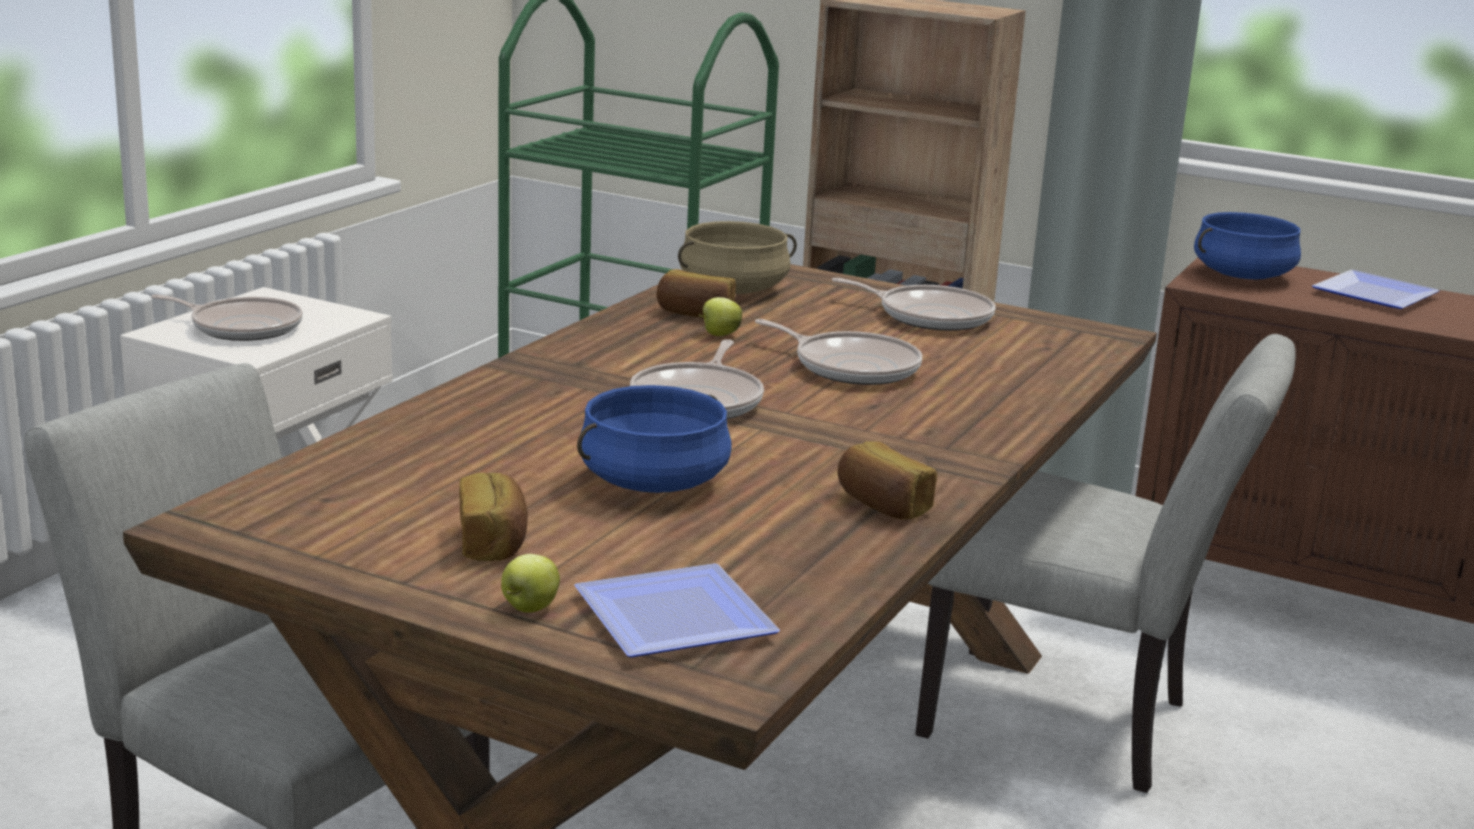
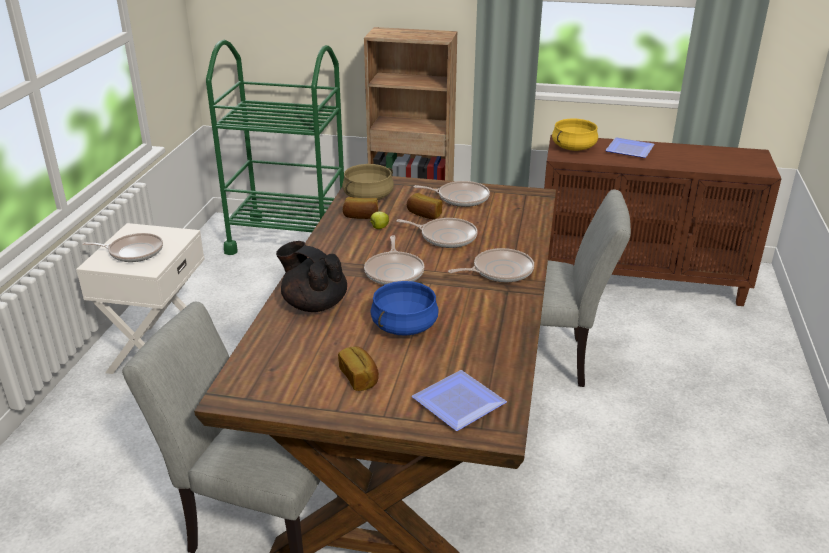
camera: 15 degrees left, 10 degrees up
apple [501,554,560,613] -> none
bread [837,441,937,520] -> bread moved to [407,193,442,219]
blue cooking pot [1194,212,1301,279] -> yellow cooking pot [552,119,598,151]
none -> black teapot [276,241,347,312]
none -> frying pan [448,248,534,282]

